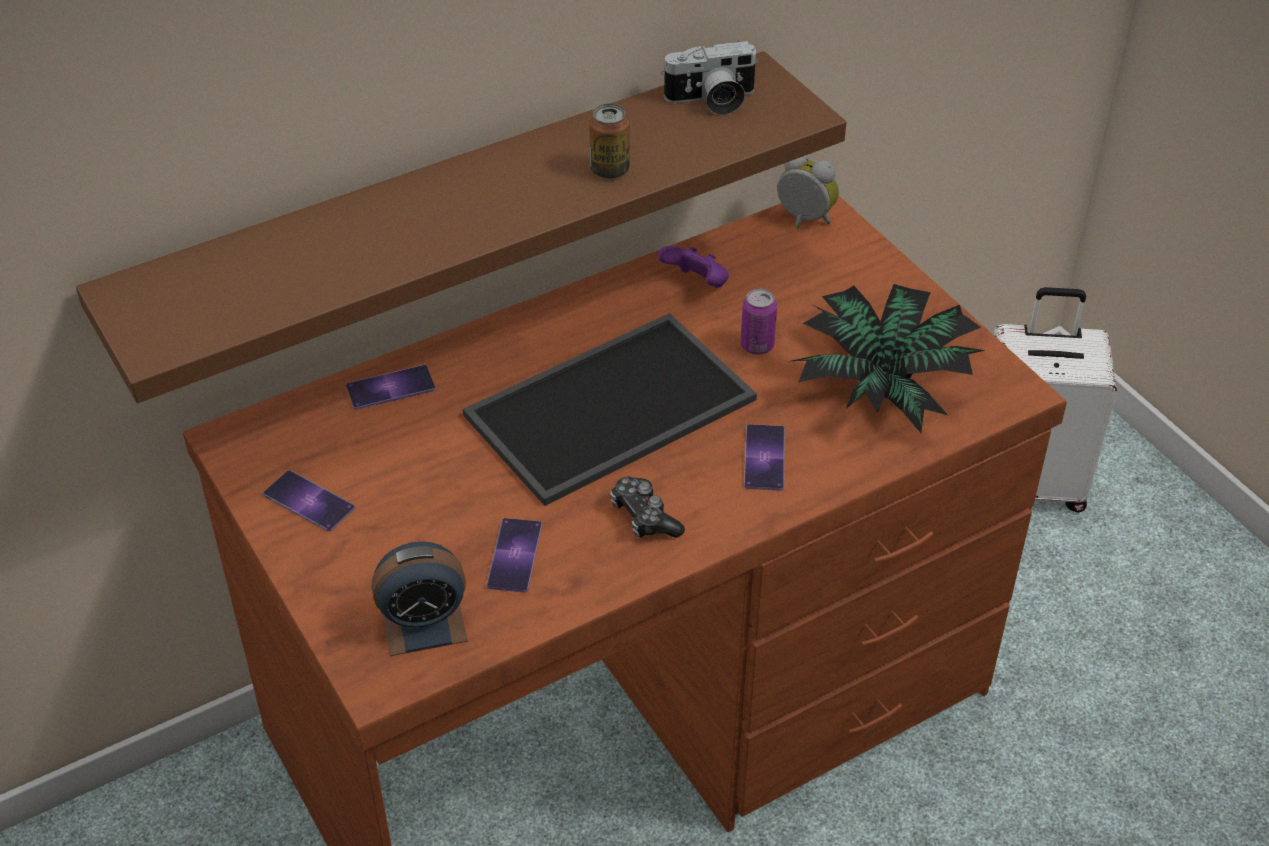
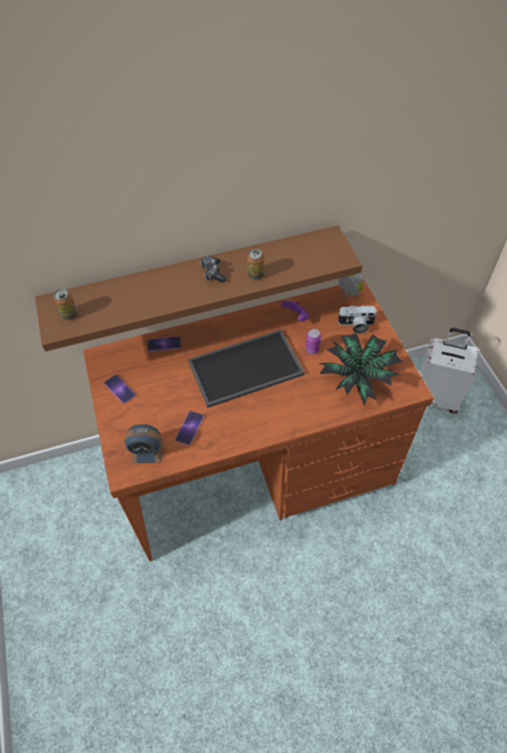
camera: 15 degrees right, 10 degrees up
game controller [610,477,685,538] -> game controller moved to [200,256,226,283]
camera [661,41,759,115] -> camera moved to [338,305,377,334]
phone [744,424,785,491] -> none
none -> can [53,289,78,320]

